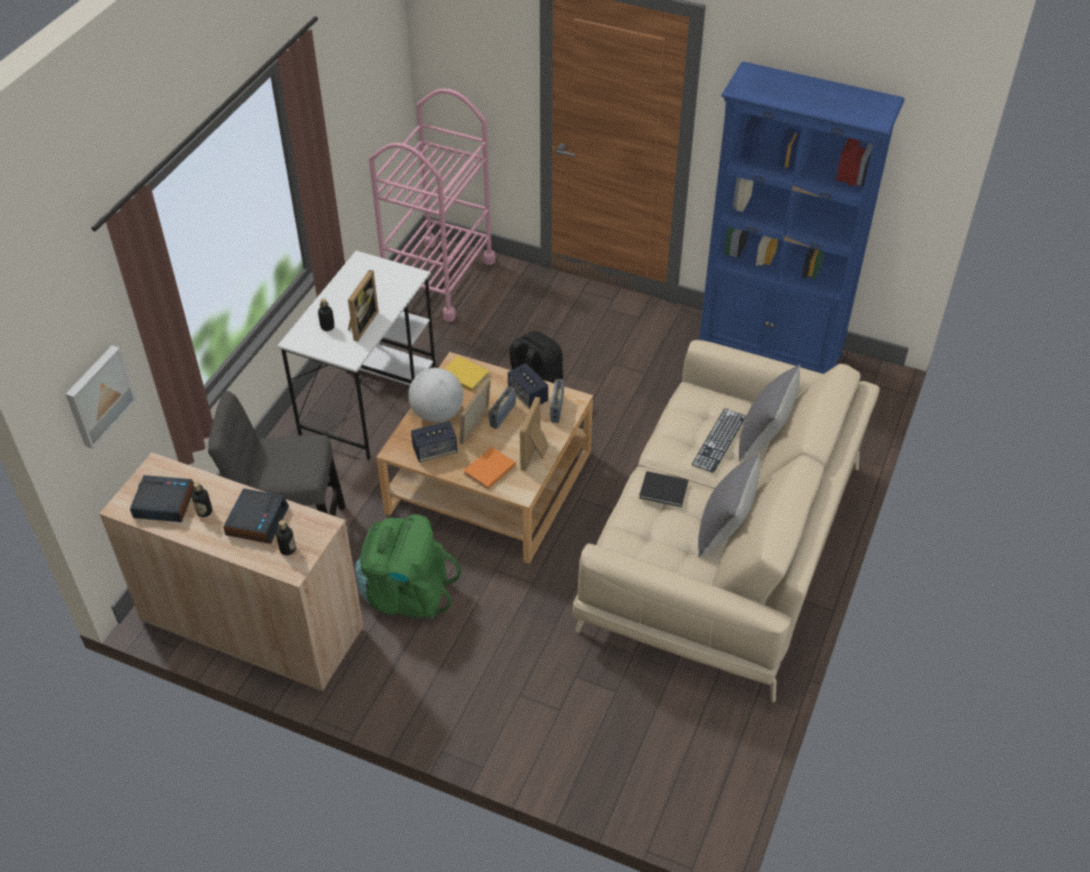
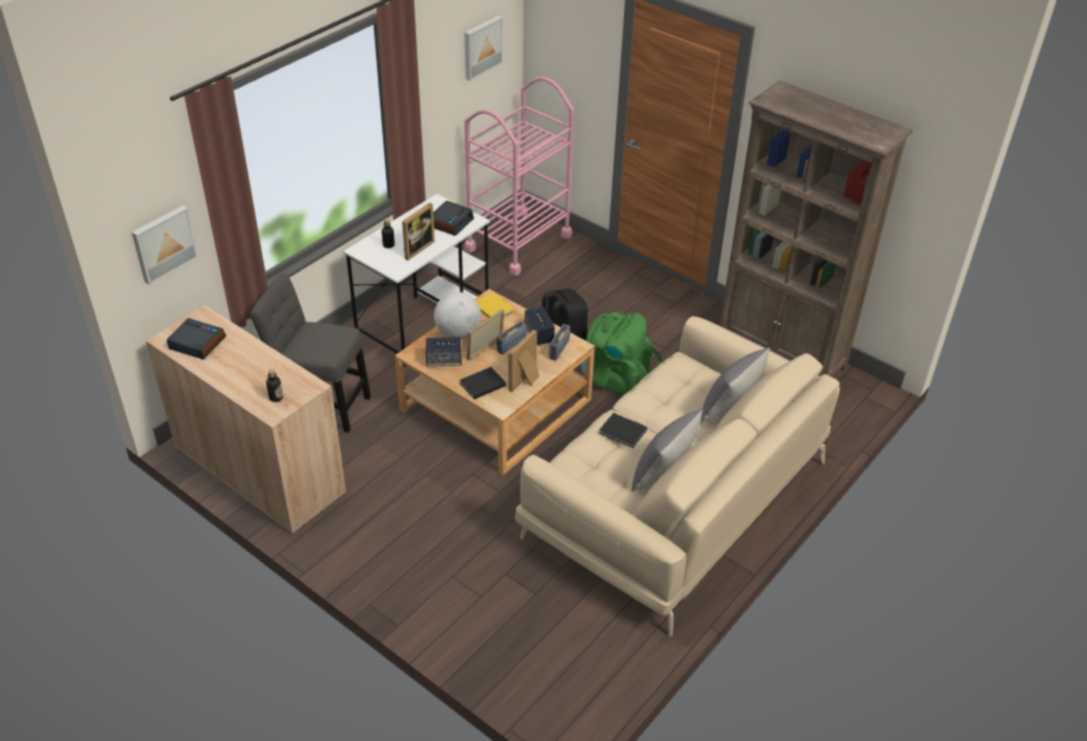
camera: 15 degrees right, 5 degrees down
bottle [192,482,212,517] -> none
alarm clock [223,489,289,544] -> alarm clock moved to [433,201,474,236]
green backpack [355,514,461,619] -> green backpack moved to [581,312,662,395]
orange book [463,447,516,490] -> black book [460,367,506,399]
keyboard [691,408,746,473] -> none
blue bookcase [699,61,905,374] -> brown bookcase [720,80,913,377]
none -> picture [464,15,503,81]

